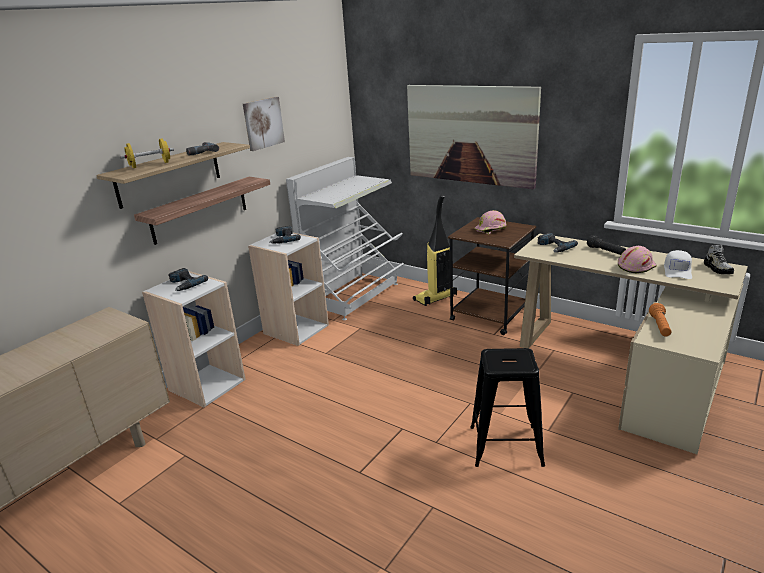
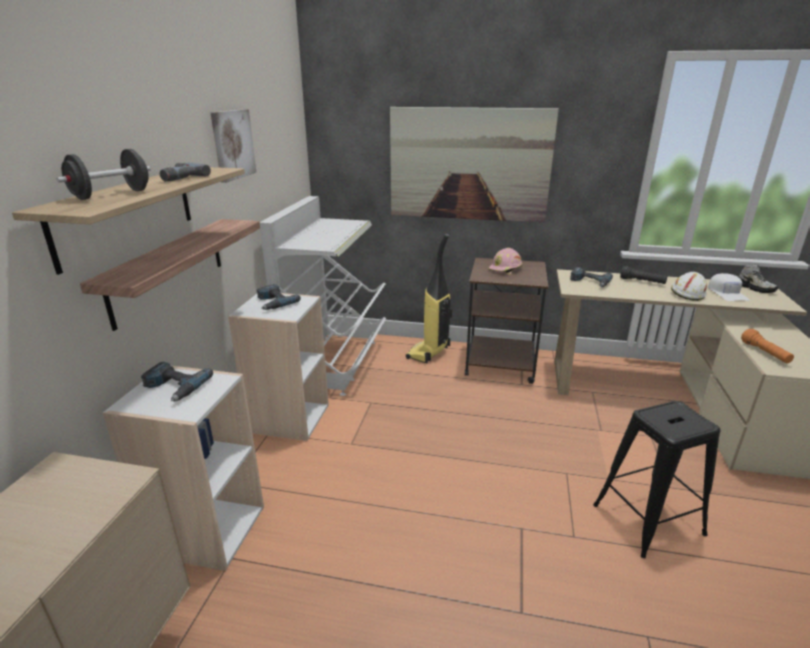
camera: 25 degrees left, 0 degrees up
yellow dumbbell [120,138,174,168] -> black dumbbell [57,149,151,200]
pink hard hat [618,246,657,274] -> white hard hat [671,272,707,301]

